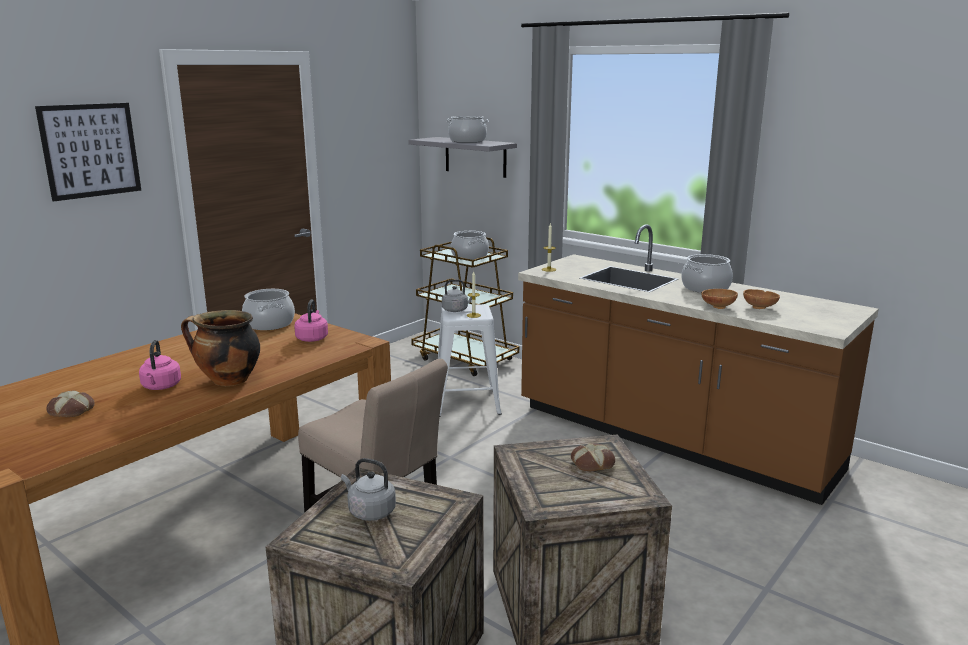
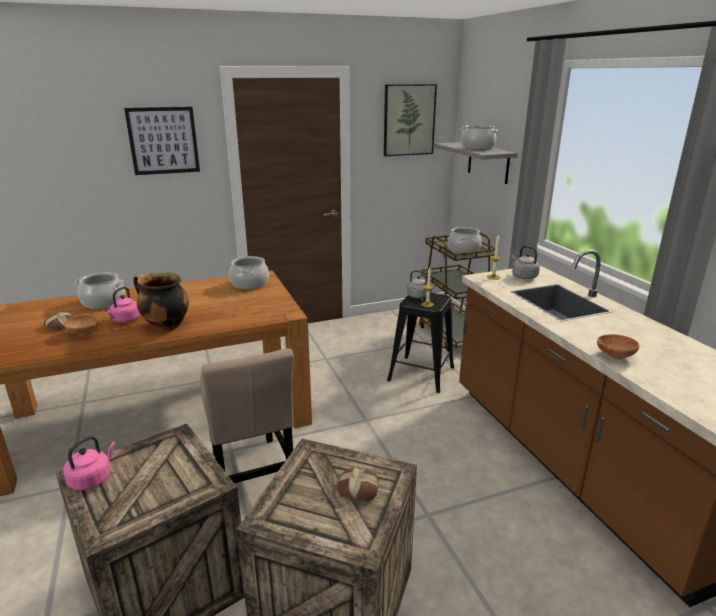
camera: 30 degrees right, 5 degrees up
pink kettle [294,299,328,342] -> pink kettle moved to [63,436,116,491]
grey kettle [341,458,396,521] -> grey kettle moved to [511,246,540,279]
white stool [438,304,502,416] -> black stool [387,293,454,393]
cooking pot [681,254,733,293] -> cooking pot moved to [75,272,125,309]
brown bowl [743,289,780,309] -> brown bowl moved to [64,315,99,335]
none -> picture [384,84,437,156]

